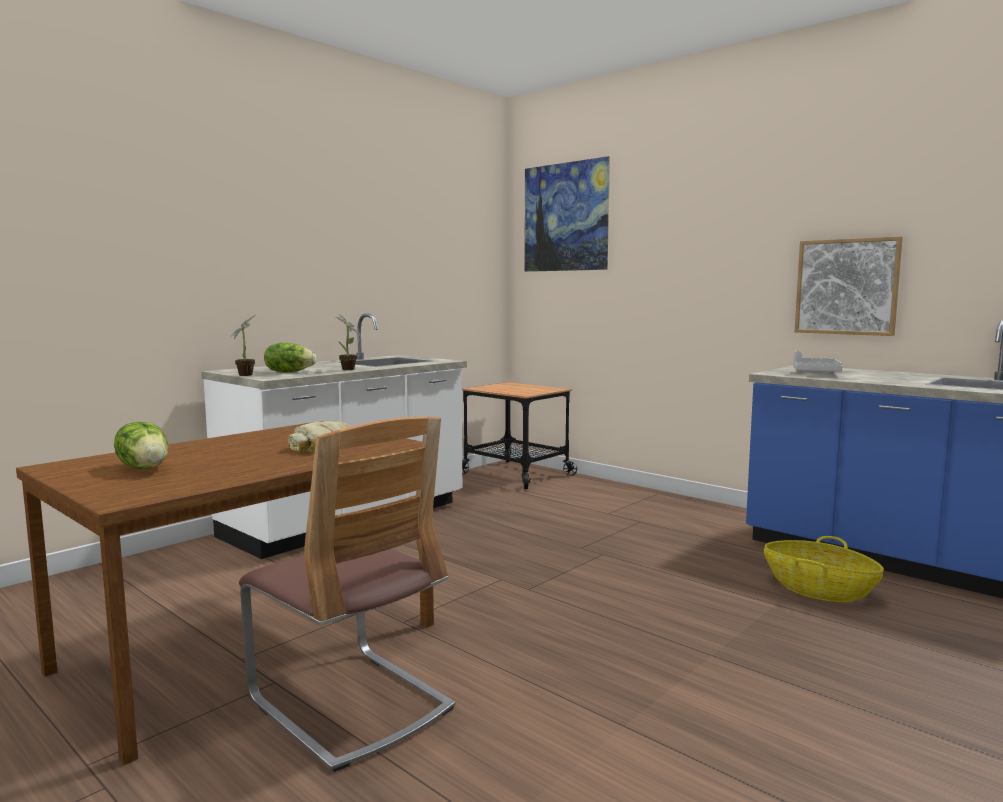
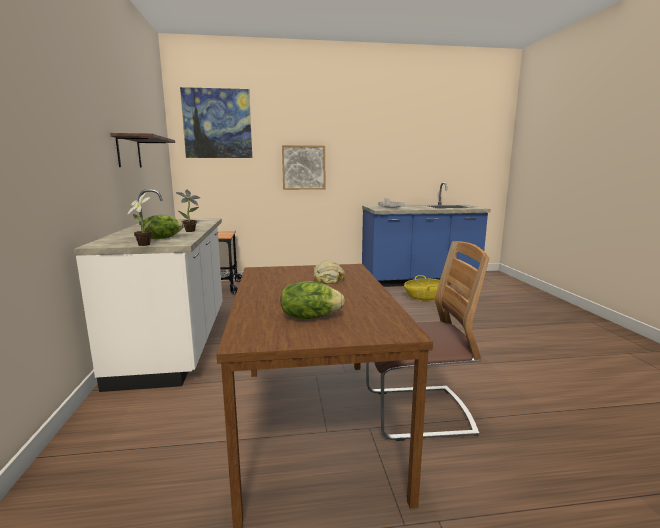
camera: 50 degrees left, 5 degrees up
picture [795,237,903,336] -> picture moved to [282,145,325,190]
none -> shelf [110,133,175,167]

